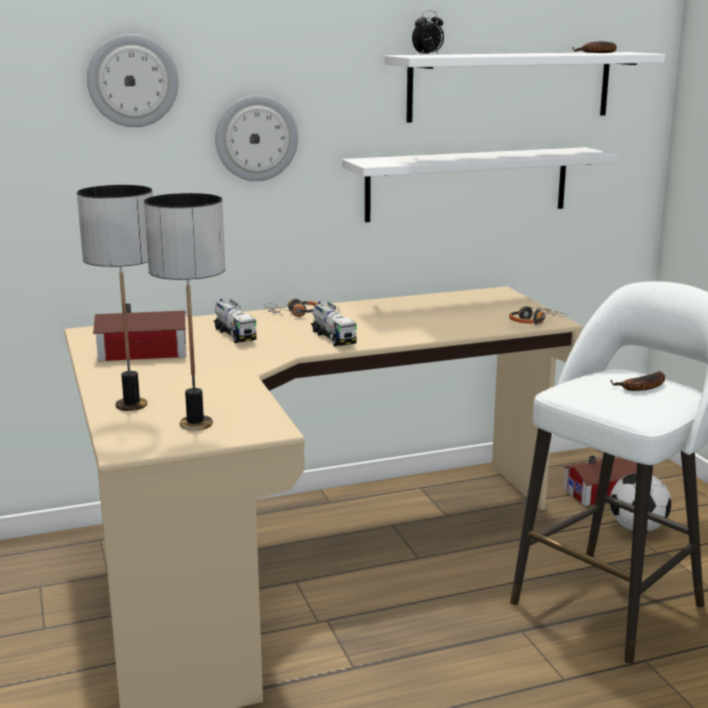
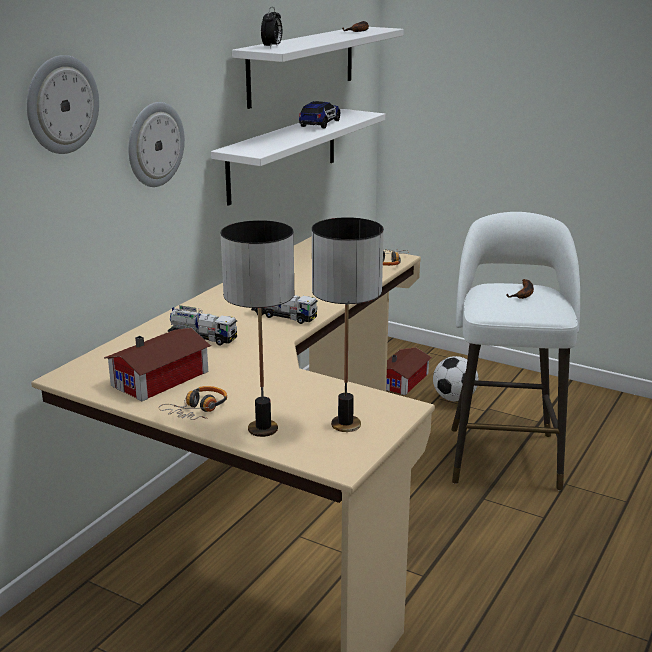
camera: 40 degrees left, 5 degrees up
headphones [264,299,318,317] -> headphones moved to [159,386,227,420]
none -> toy car [299,101,340,128]

